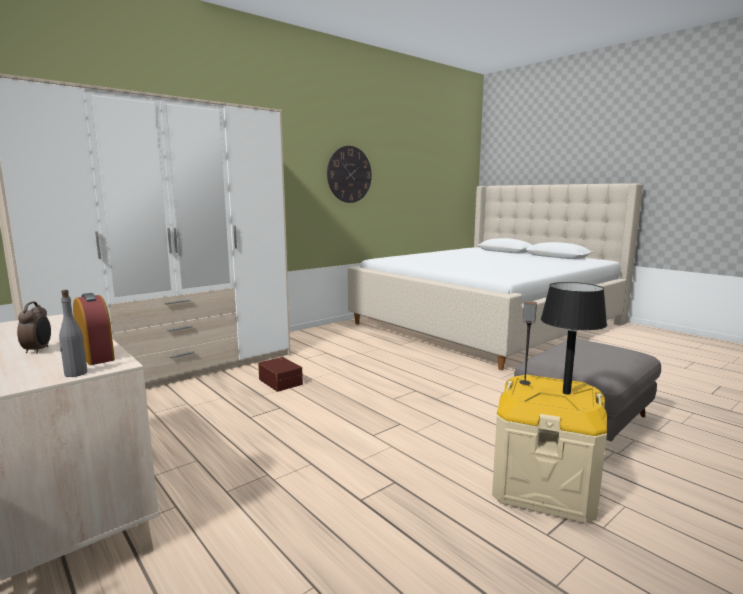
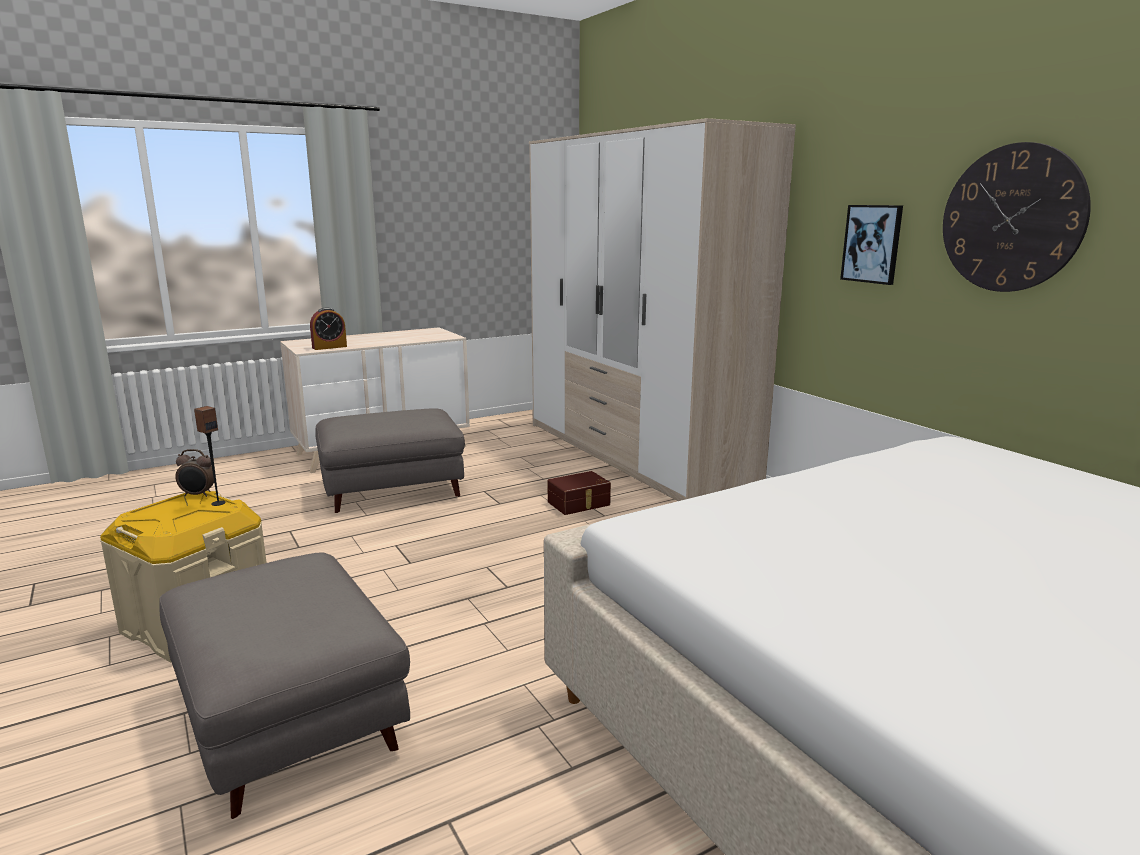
camera: 100 degrees right, 5 degrees up
alarm clock [17,302,51,354] -> alarm clock moved to [175,449,214,497]
grey bottle [59,290,87,377] -> none
black table lamp [541,282,607,394] -> none
none -> grey ottoman [315,408,465,513]
none -> picture [840,205,903,285]

